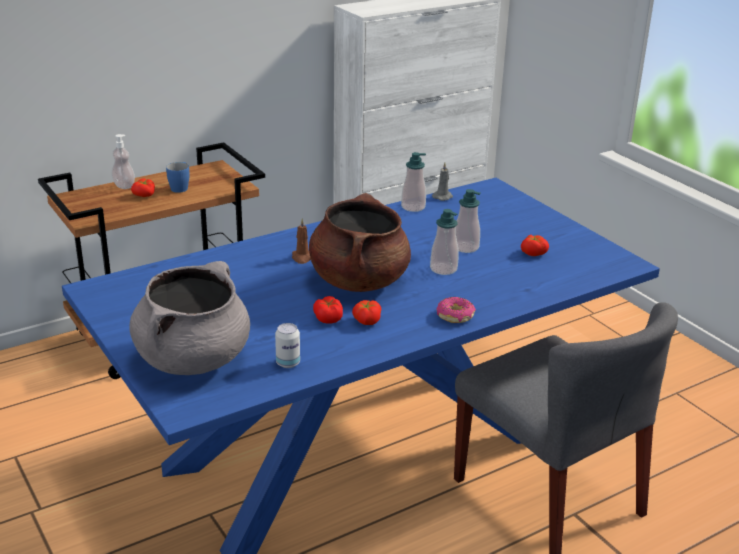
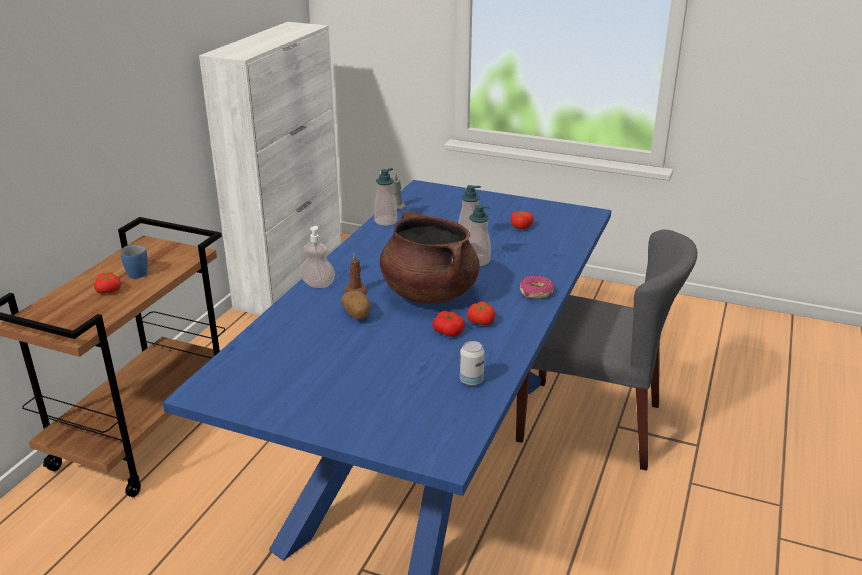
camera: 35 degrees left, 0 degrees up
soap dispenser [111,134,135,189] -> soap dispenser moved to [300,226,335,288]
grey cooking pot [129,261,250,375] -> none
none -> potato [341,291,371,320]

